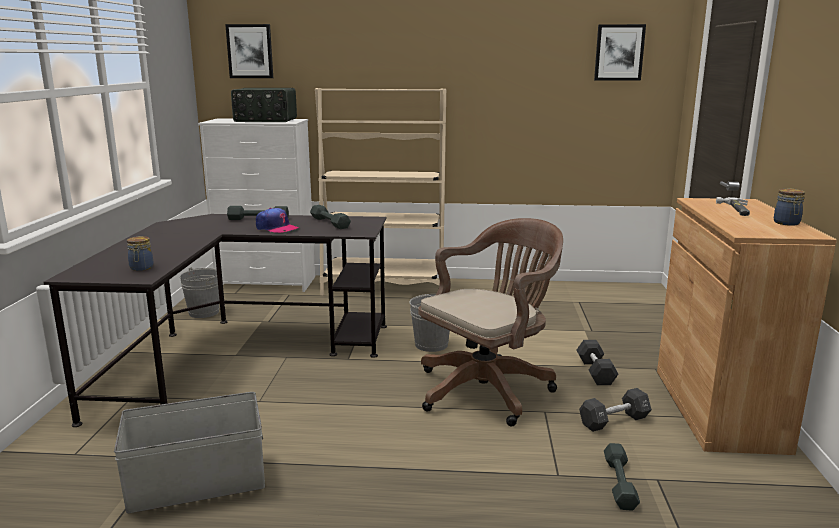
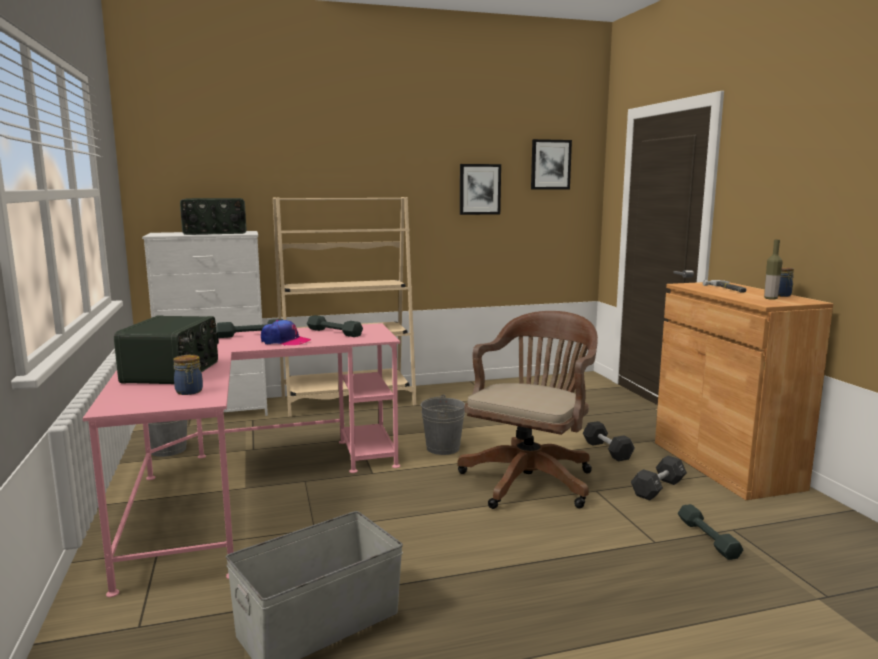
camera: 20 degrees left, 5 degrees down
black desk [44,214,387,427] -> pink desk [83,323,400,597]
picture [225,24,273,78] -> picture moved to [460,164,501,215]
none -> radio [114,315,219,384]
none -> bottle [764,240,783,300]

